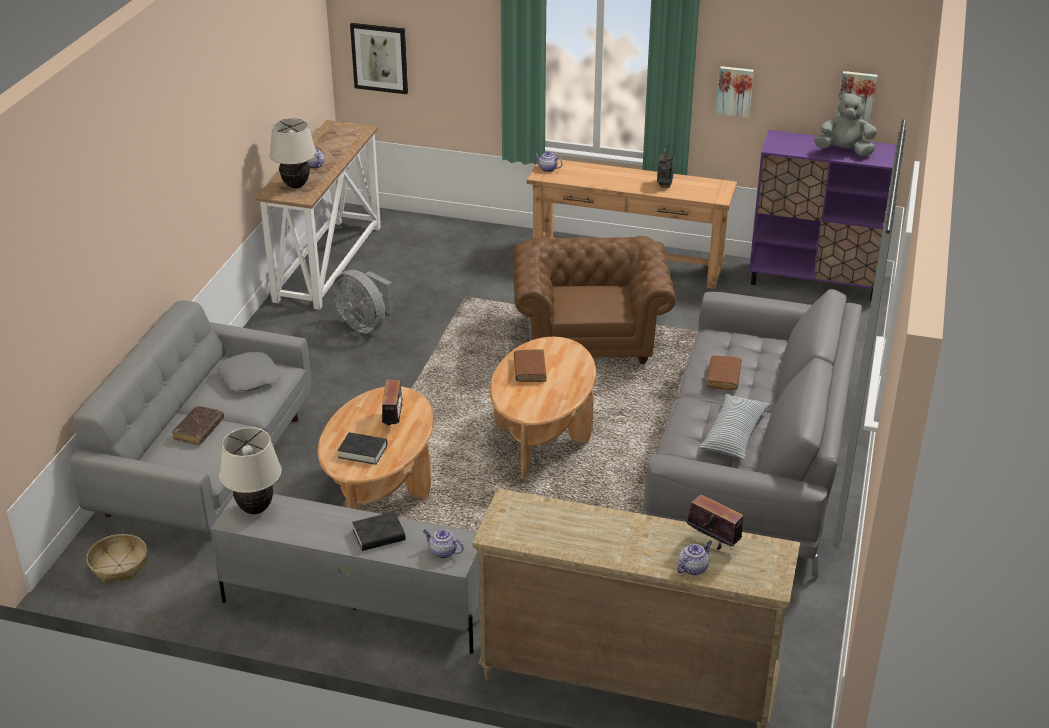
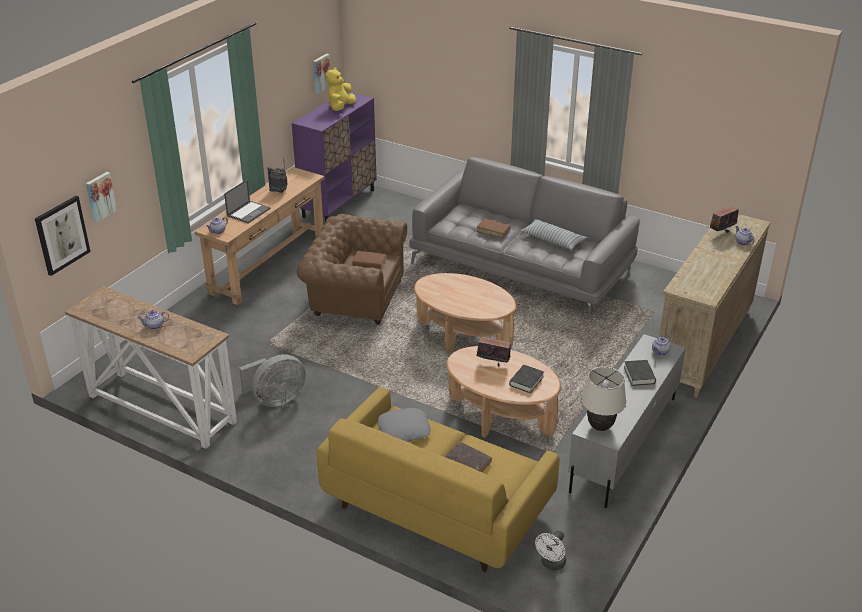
camera: 75 degrees left, 0 degrees up
grey sofa [70,301,311,534] -> yellow sofa [317,387,559,572]
basket [87,534,147,583] -> white fan [535,530,566,570]
beige table lamp [269,118,317,188] -> none
brown book [514,349,546,382] -> brown book moved to [352,251,386,268]
picture [716,66,754,118] -> picture moved to [86,172,117,223]
grey plush toy [814,91,877,157] -> yellow plush toy [326,67,356,111]
none -> laptop [224,179,271,224]

